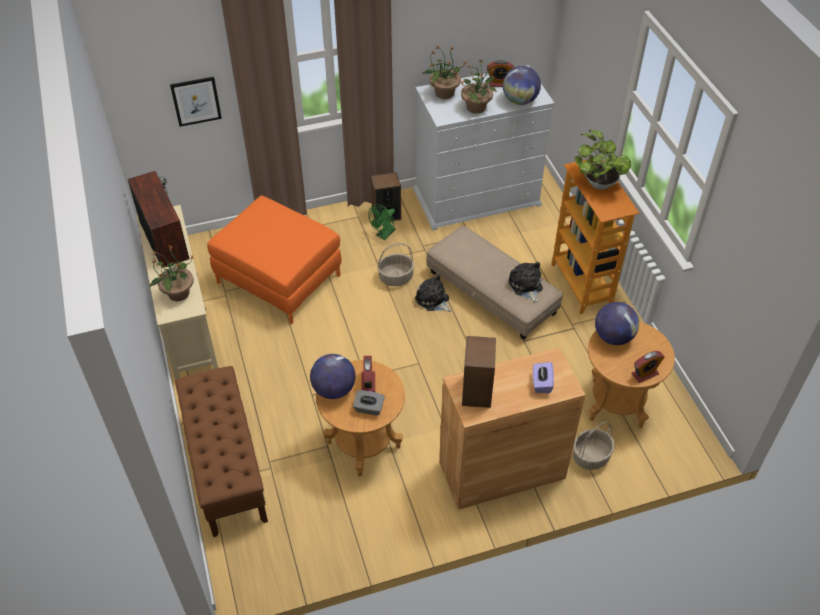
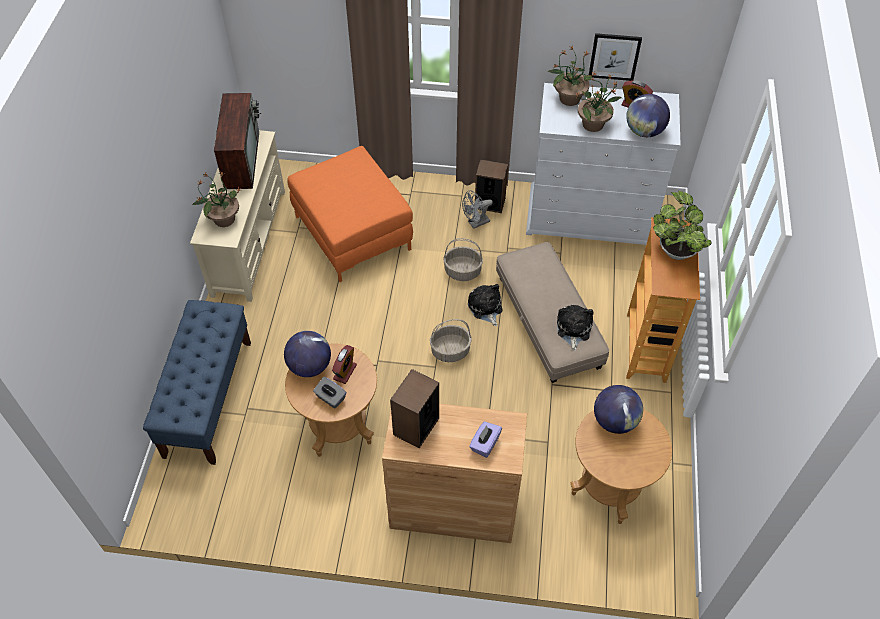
camera: 25 degrees right, 5 degrees up
picture [170,77,222,127] -> picture moved to [589,33,642,81]
brown bench [175,366,268,537] -> blue bench [143,300,251,465]
green fan [368,204,396,240] -> grey fan [462,190,493,229]
basket [573,421,615,470] -> basket moved to [430,319,472,362]
alarm clock [632,351,665,383] -> none

